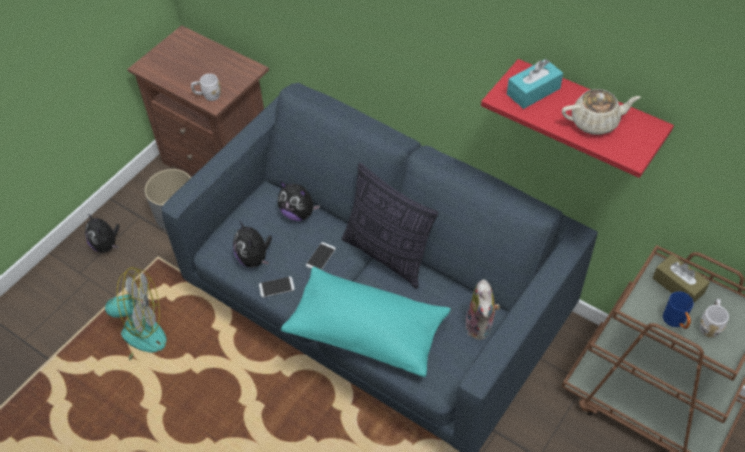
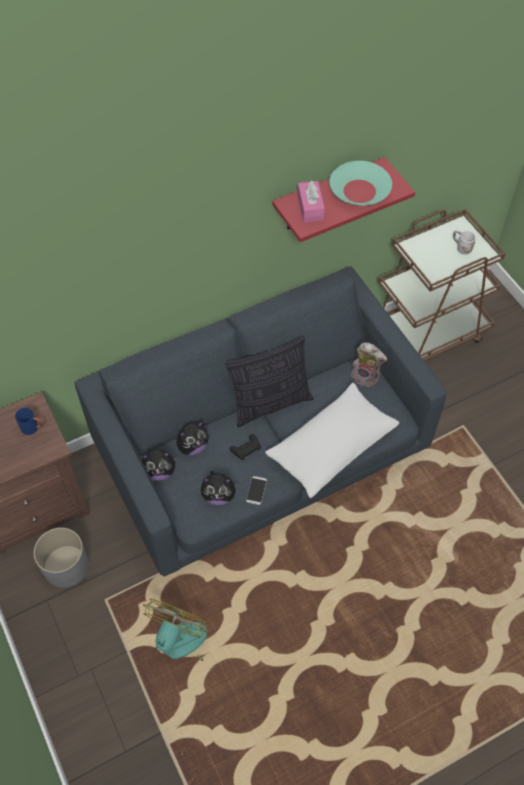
camera: 65 degrees left, 5 degrees up
plush toy [85,214,119,253] -> plush toy moved to [142,448,177,481]
white mug [191,74,221,101] -> none
turquoise pillow [281,267,451,377] -> white pillow [265,383,399,498]
phone [306,242,336,270] -> black game controller [229,434,261,460]
turquoise tissue box [507,59,563,109] -> pink tissue box [297,180,325,222]
beige teapot [562,89,640,135] -> turquoise bowl [329,161,392,205]
brown tissue box [653,254,710,303] -> none
blue mug [663,291,694,329] -> blue mug moved to [15,408,43,435]

